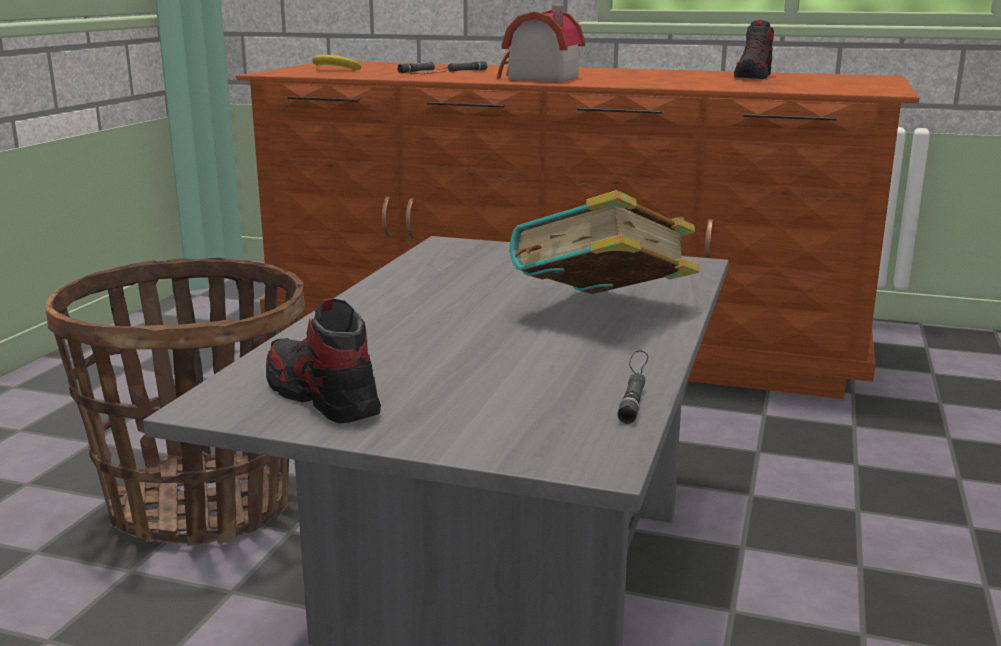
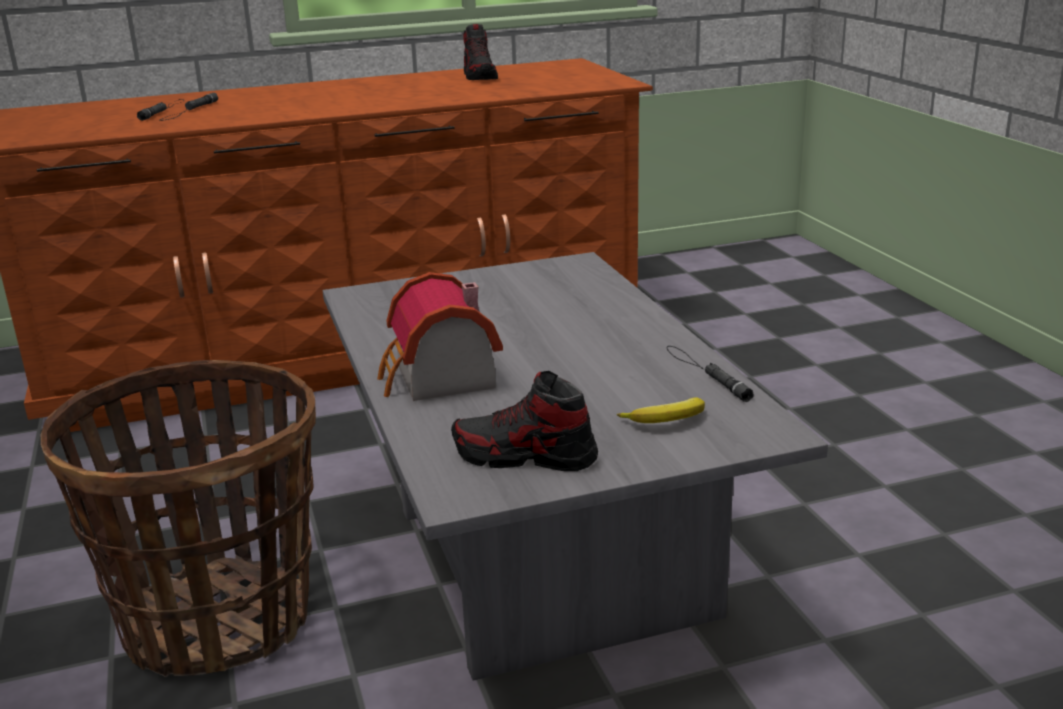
camera: 35 degrees left, 5 degrees up
banana [312,55,361,69] -> banana moved to [617,398,705,423]
toy house [497,6,585,82] -> toy house moved to [377,272,503,401]
book [509,190,699,294] -> none

